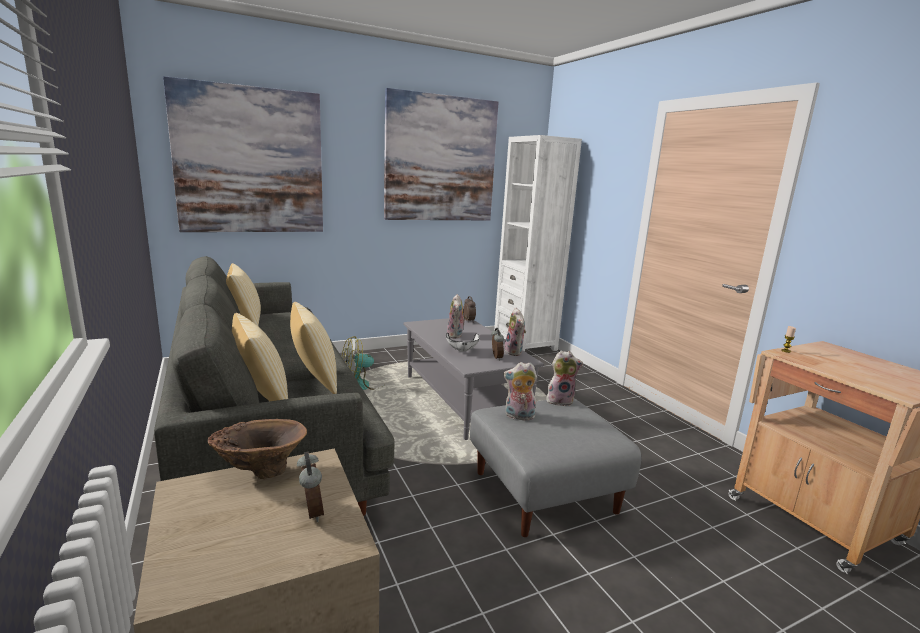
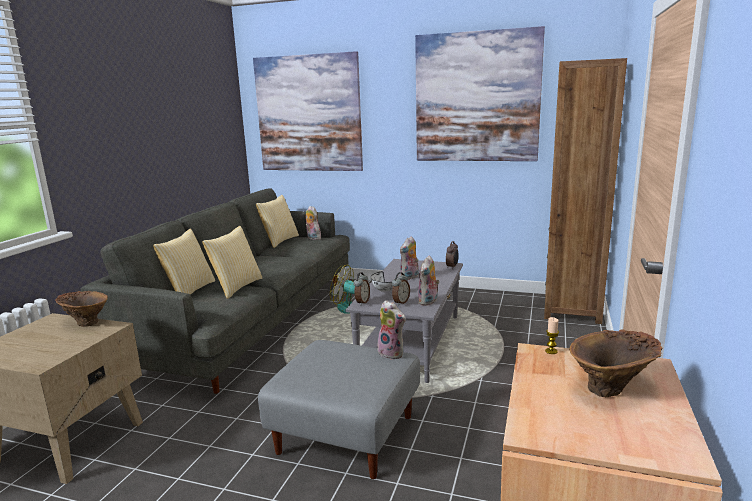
camera: 45 degrees right, 0 degrees up
alarm clock [297,452,324,522] -> alarm clock moved to [354,272,370,305]
white bookcase [494,135,582,351] -> brown bookcase [544,58,627,324]
plush toy [503,362,537,420] -> plush toy moved to [305,206,321,240]
none -> brown vase [569,330,662,397]

